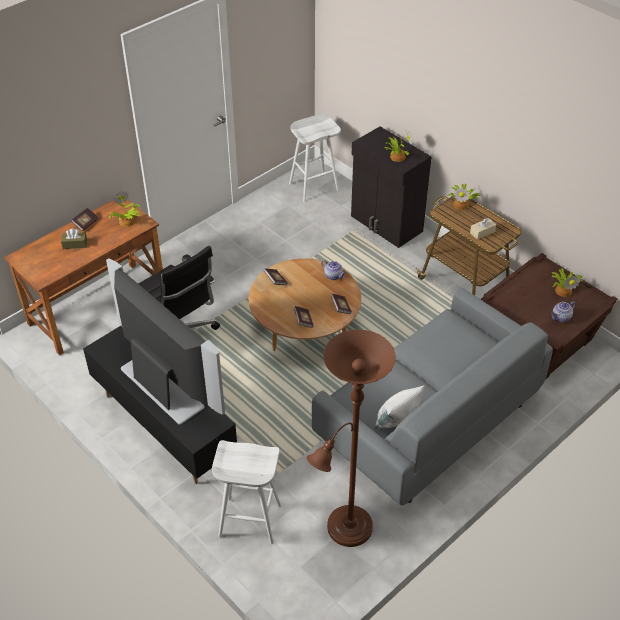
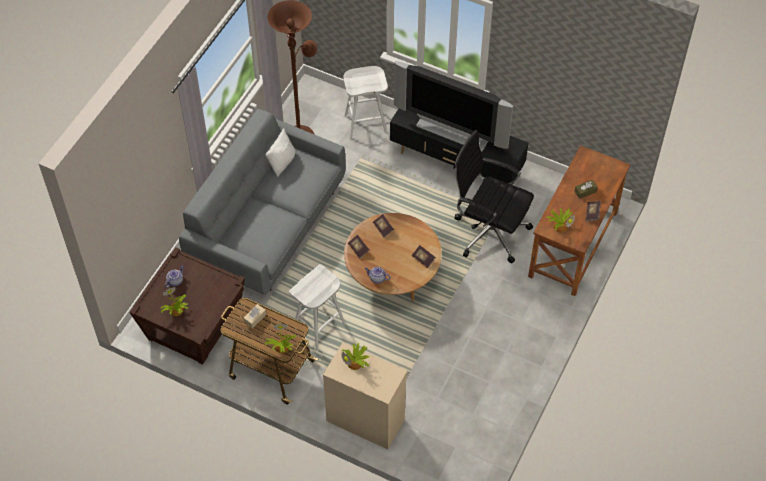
camera: 160 degrees right, 10 degrees up
white stool [289,114,341,202] -> white stool moved to [289,264,346,350]
black cabinet [351,126,432,248] -> beige cabinet [323,342,407,449]

